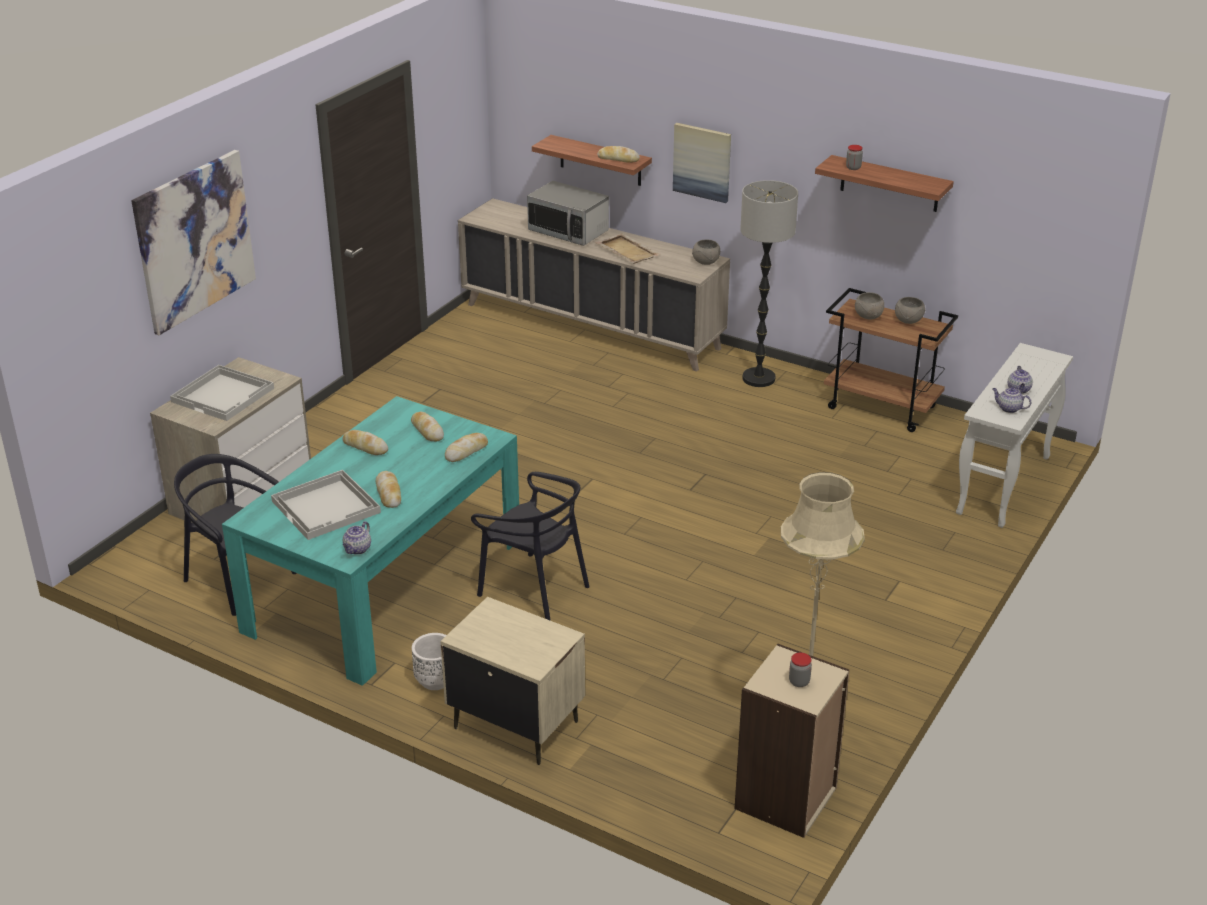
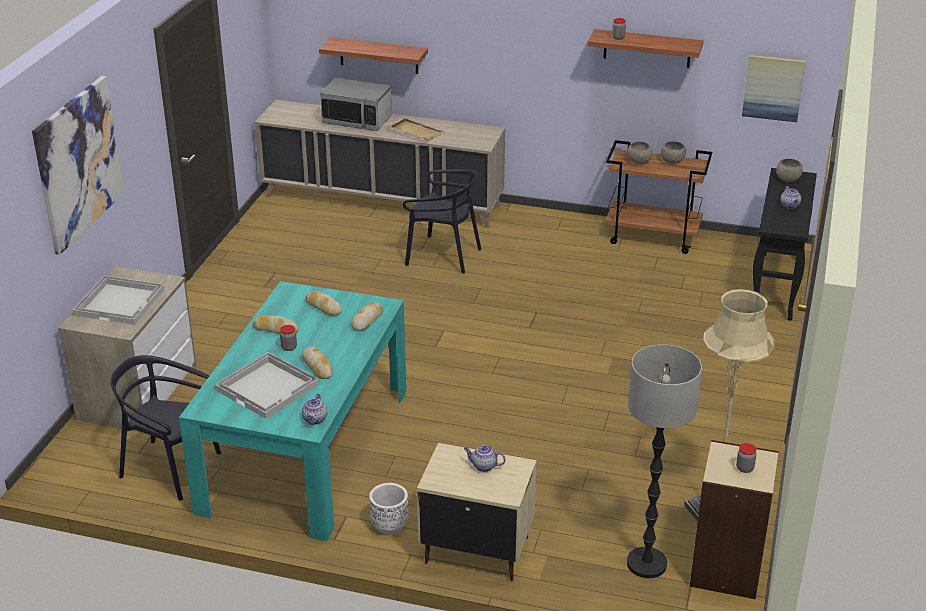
camera: 15 degrees left, 0 degrees up
black chair [471,472,589,620] -> black chair moved to [402,169,482,274]
bread [597,146,640,163] -> none
picture [673,123,731,203] -> picture moved to [742,55,806,122]
grey bowl [692,240,720,265] -> grey bowl moved to [776,158,803,182]
floor lamp [740,180,798,387] -> floor lamp moved to [627,344,702,578]
white console table [956,343,1073,528] -> black console table [753,168,817,321]
teapot [992,387,1031,413] -> teapot moved to [464,445,506,472]
none -> jar [280,325,297,351]

